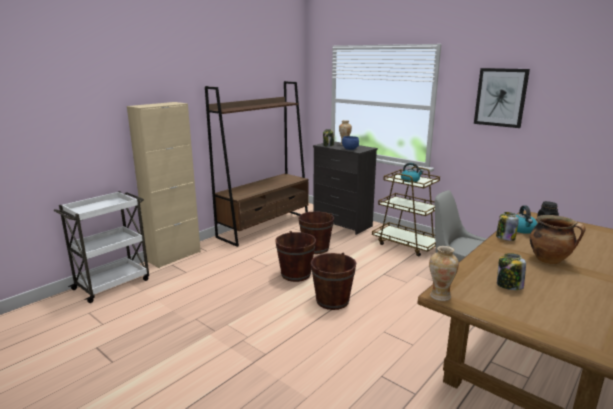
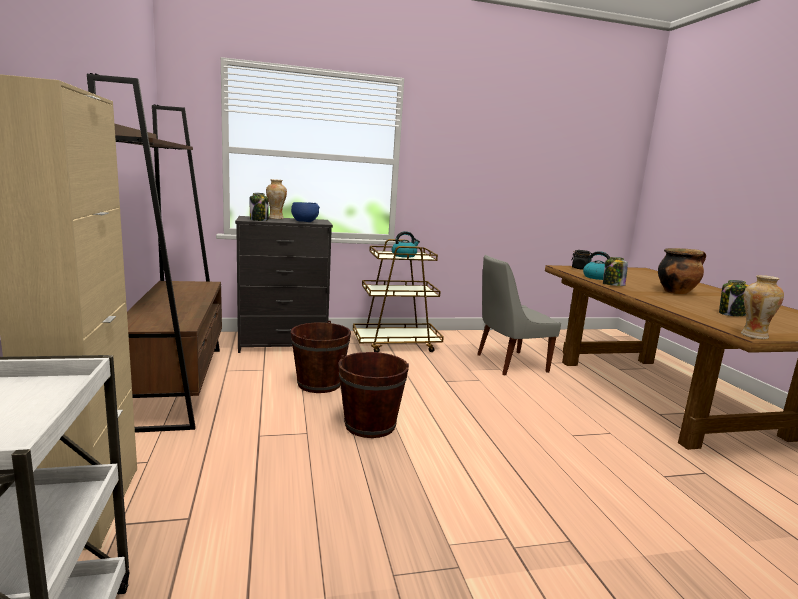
camera: 55 degrees left, 5 degrees down
brown bucket [311,252,356,310] -> none
picture [474,68,530,128] -> none

